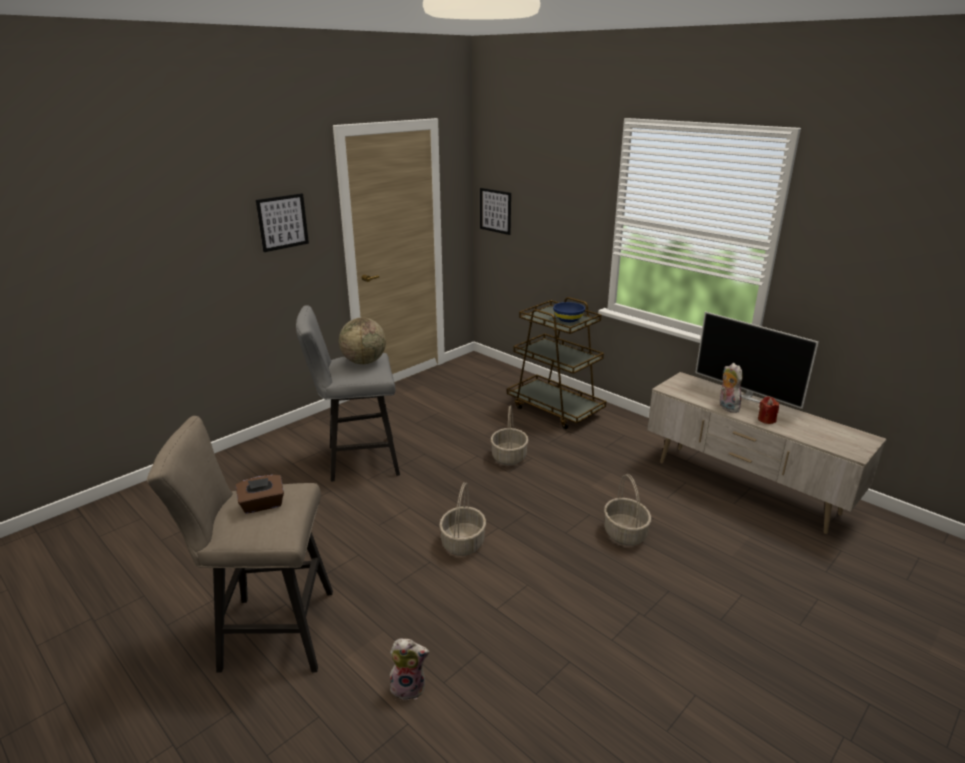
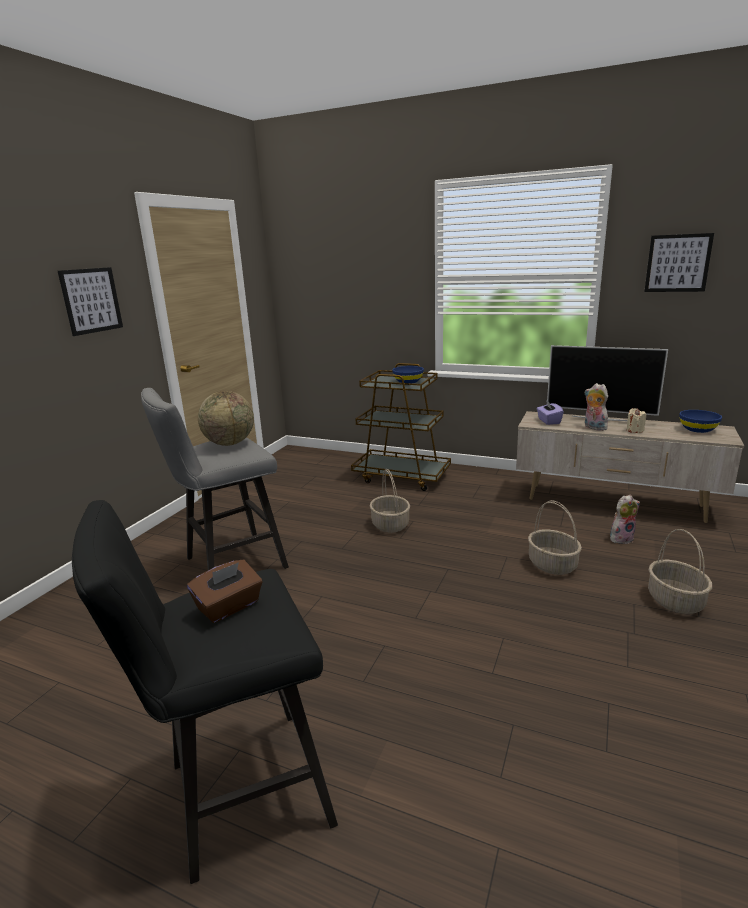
camera: 20 degrees left, 5 degrees down
beige stool [147,416,333,673] -> black stool [72,500,338,884]
plush toy [390,639,429,700] -> plush toy moved to [610,495,640,544]
basket [439,483,486,556] -> basket moved to [648,529,712,614]
picture [480,188,511,235] -> picture moved to [644,233,714,292]
red candle [758,396,779,424] -> beige candle [627,408,646,433]
none -> purple tissue box [537,400,564,425]
none -> blue bowl [679,410,722,433]

